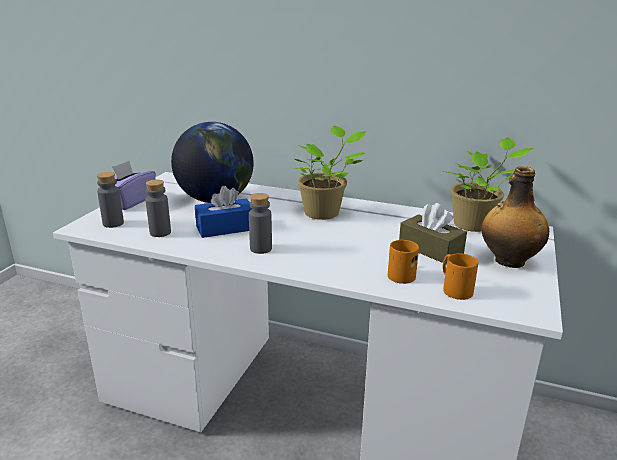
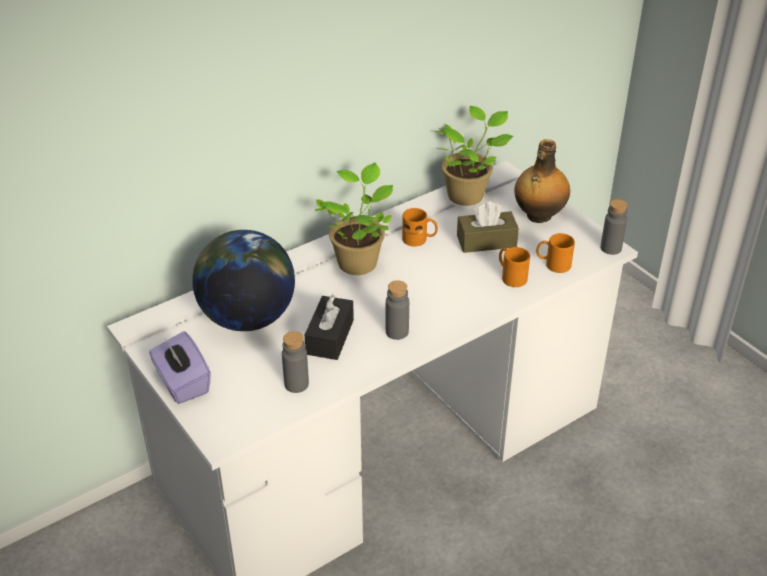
camera: 55 degrees left, 15 degrees up
grey bottle [97,172,124,228] -> grey bottle moved to [601,199,628,255]
blue tissue box [195,186,252,238] -> black tissue box [305,293,354,360]
none -> orange mug [402,208,438,246]

